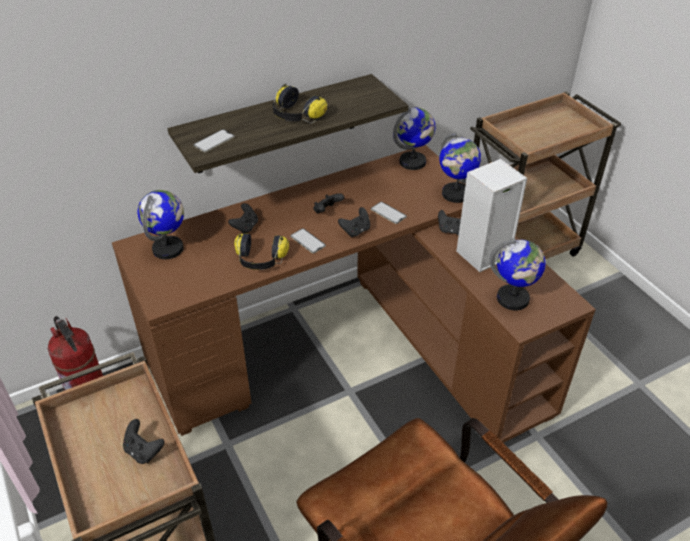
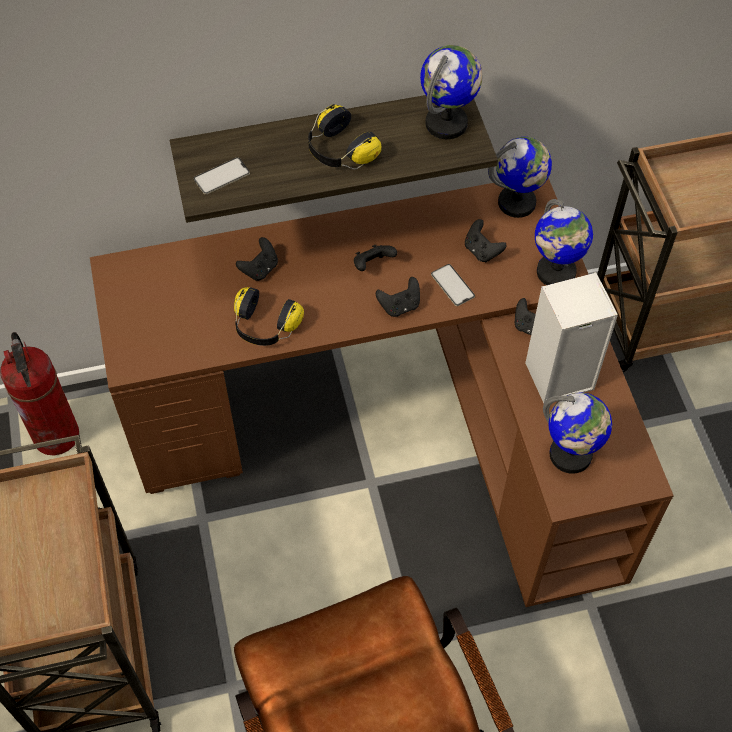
camera: 15 degrees right, 15 degrees up
black game controller [123,419,164,464] -> black game controller moved to [465,219,507,262]
globe [138,190,184,259] -> globe moved to [420,45,483,139]
phone [290,228,326,254] -> none

